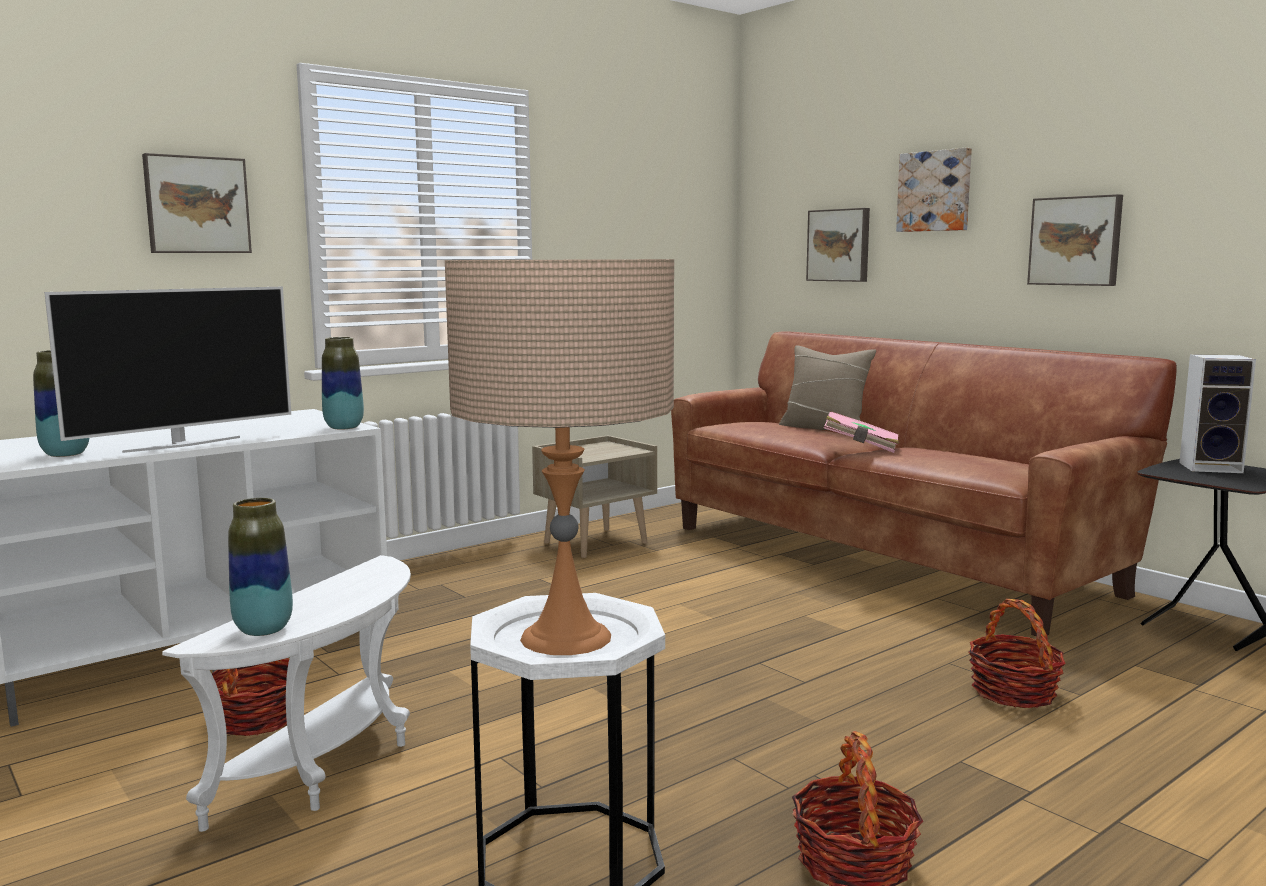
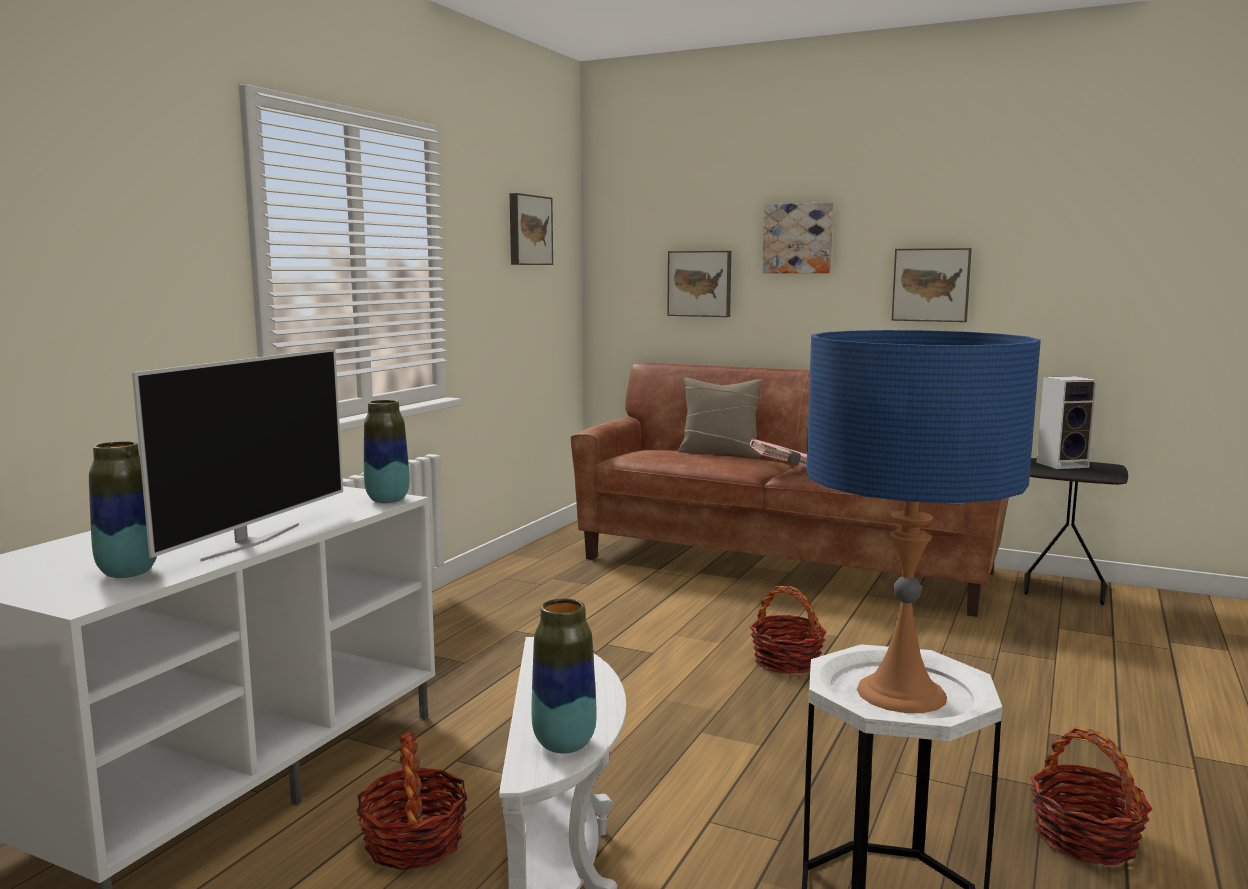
camera: 25 degrees left, 0 degrees up
picture [142,153,252,253] -> picture moved to [509,193,553,265]
beige table lamp [445,259,674,655] -> blue table lamp [806,330,1041,713]
beige nightstand [532,435,657,558] -> none
basket [969,599,1066,708] -> basket moved to [750,586,827,674]

